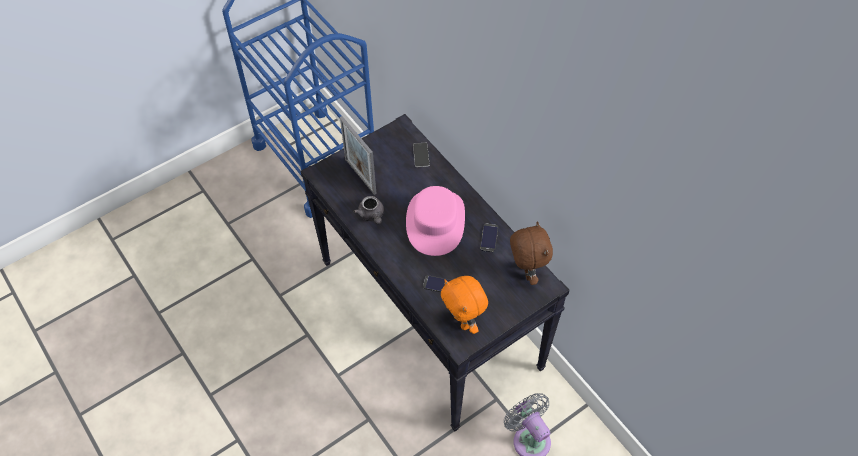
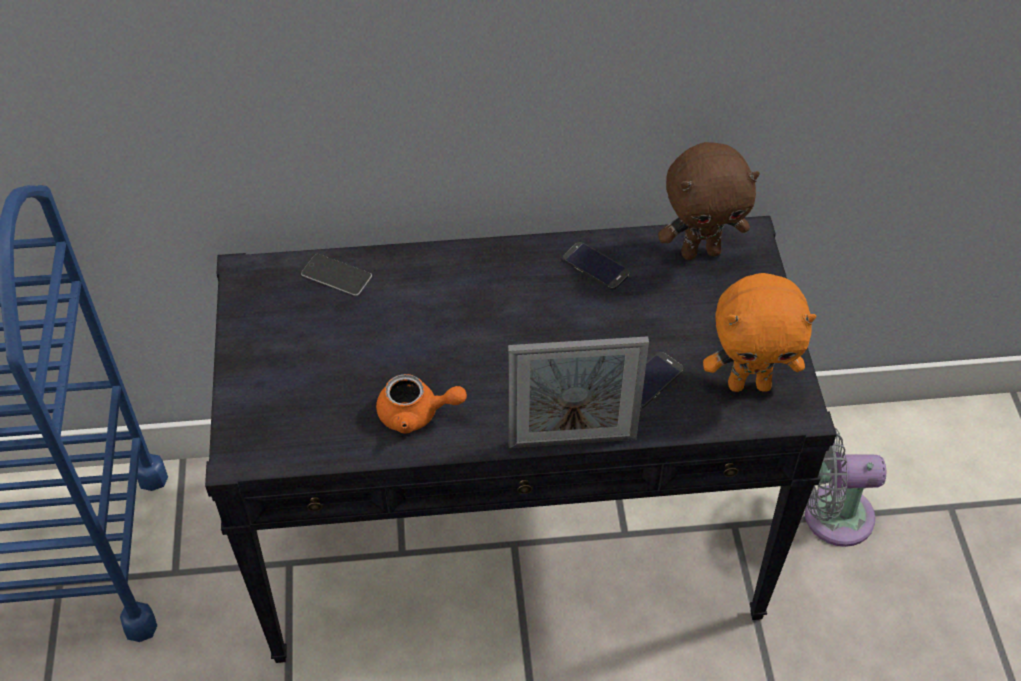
camera: 60 degrees left, 5 degrees down
picture frame [340,116,377,195] -> picture frame moved to [508,336,649,448]
grey teapot [353,196,384,224] -> orange teapot [376,374,467,433]
pink hat [406,186,465,256] -> none
brown plush toy [510,221,553,285] -> brown plush toy turned 150 degrees clockwise [658,142,760,260]

